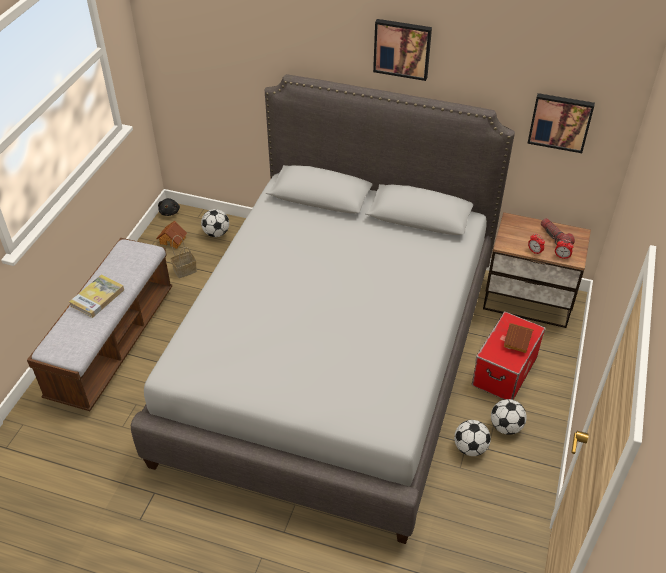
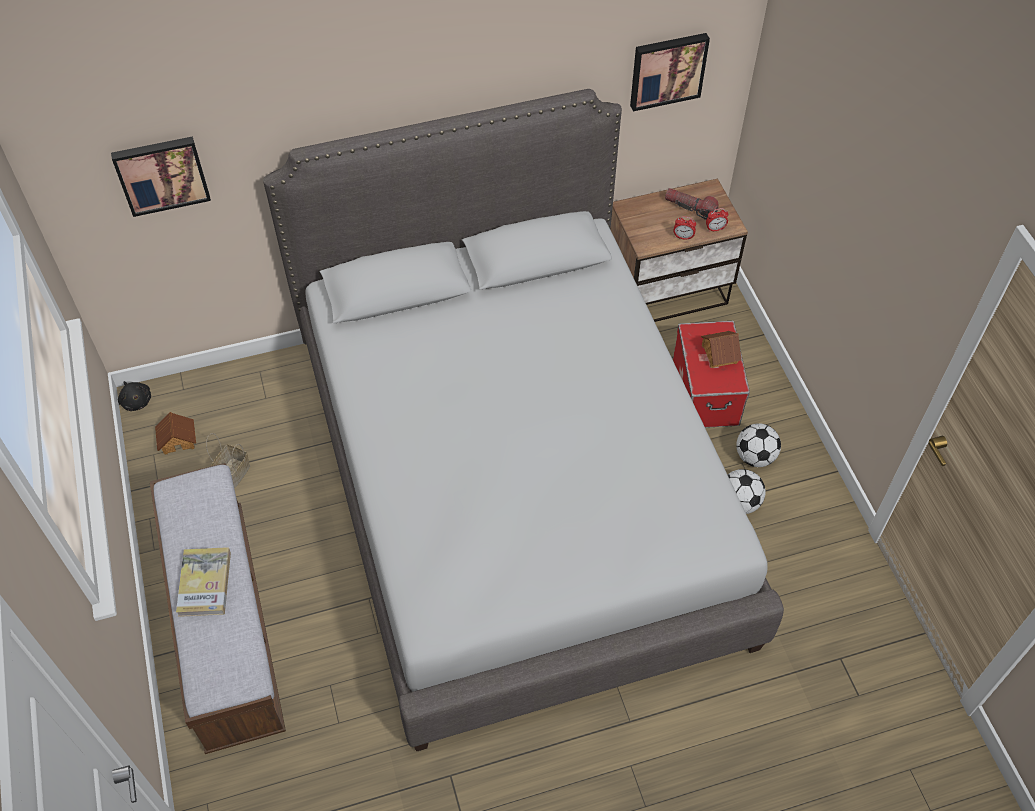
camera: 35 degrees left, 10 degrees up
football [201,209,229,237] -> none
picture [373,19,432,81] -> picture moved to [111,136,211,217]

